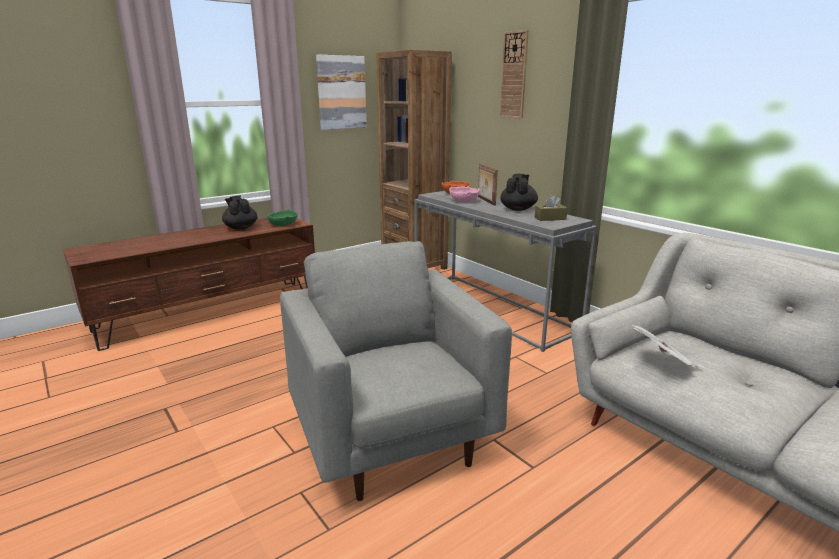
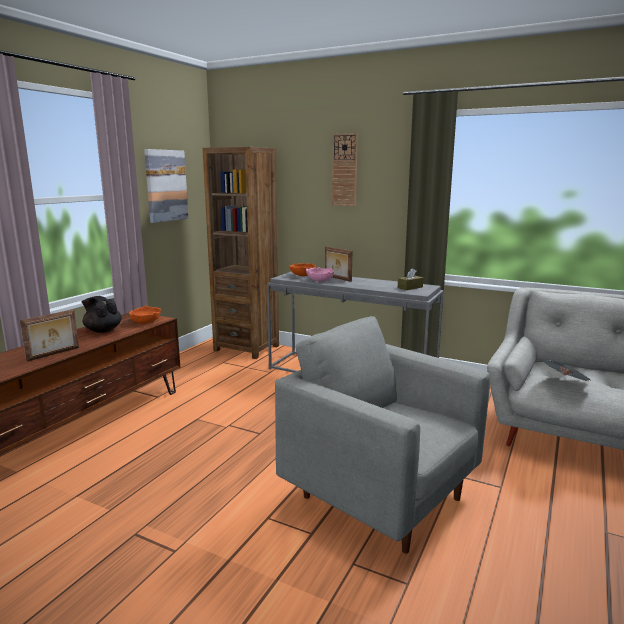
camera: 25 degrees left, 5 degrees down
green bowl [267,209,298,226] -> orange bowl [129,305,161,324]
black teapot [500,174,538,211] -> none
none -> picture frame [20,309,79,362]

